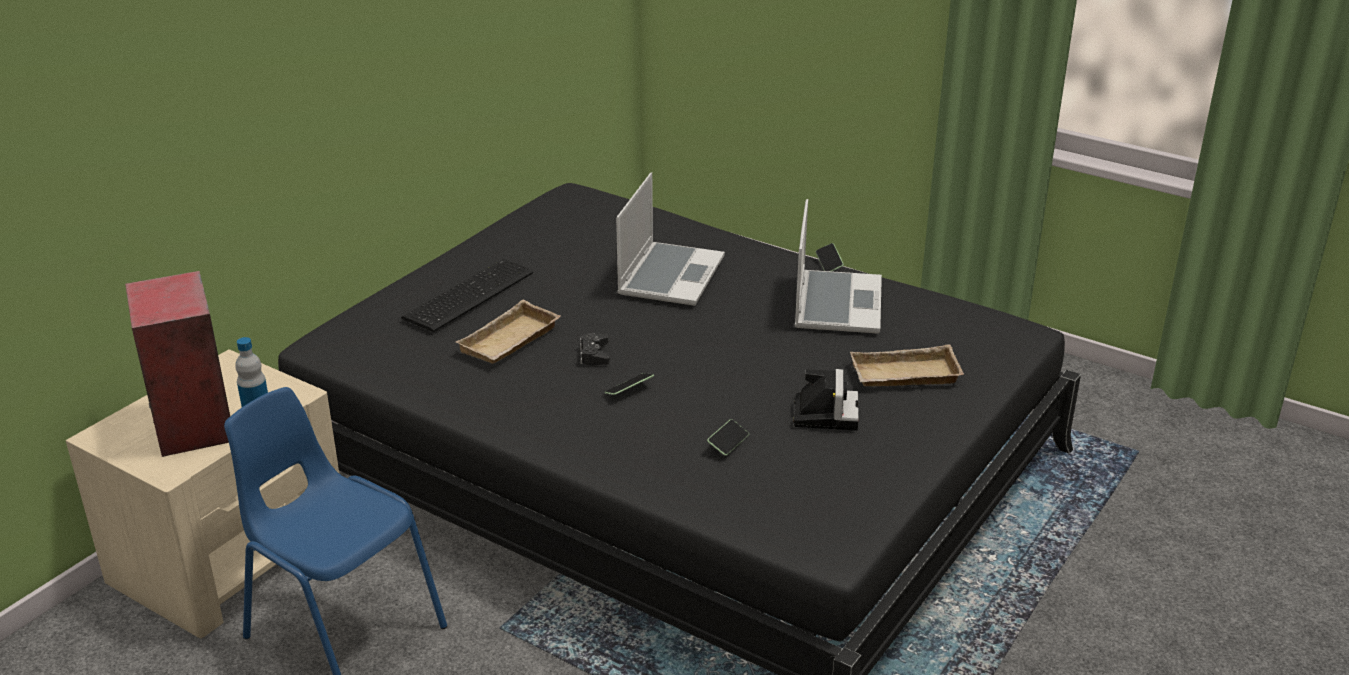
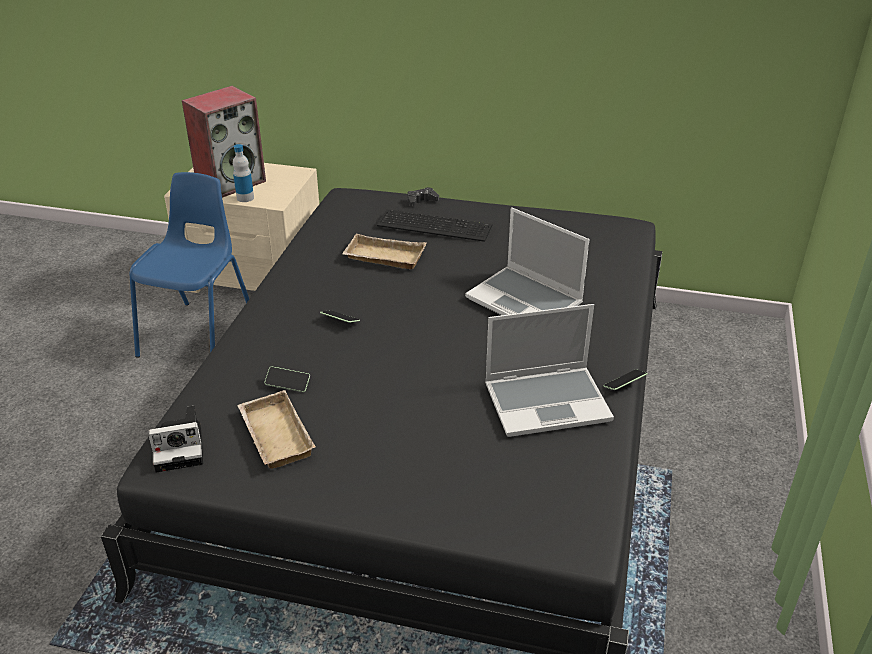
camera: 70 degrees right, 5 degrees up
black game controller [580,333,610,366] -> black game controller moved to [407,187,439,206]
laptop [616,173,725,306] -> laptop turned 45 degrees clockwise [465,207,590,315]
camera [793,369,859,431] -> camera moved to [148,406,203,473]
beige tray [850,344,964,386] -> beige tray moved to [237,390,315,469]

